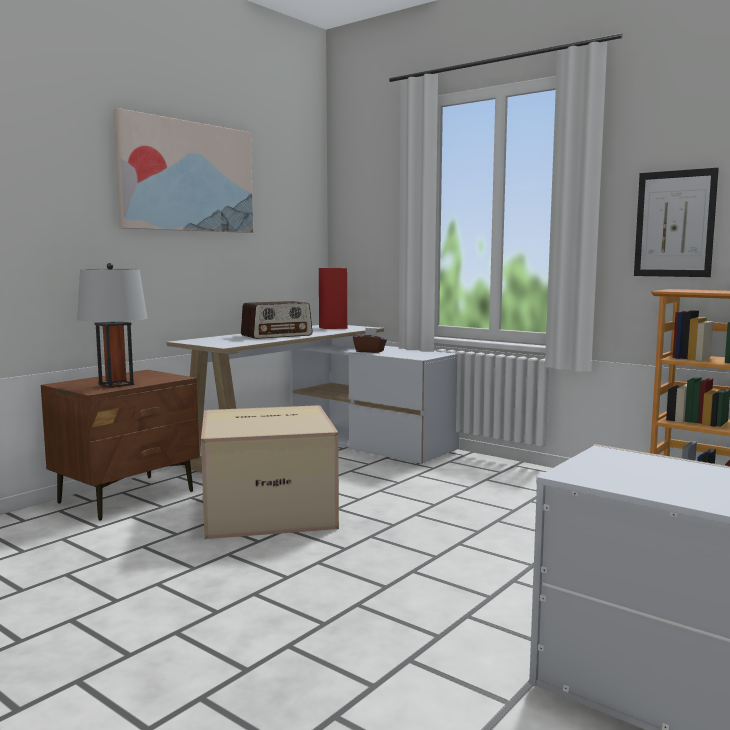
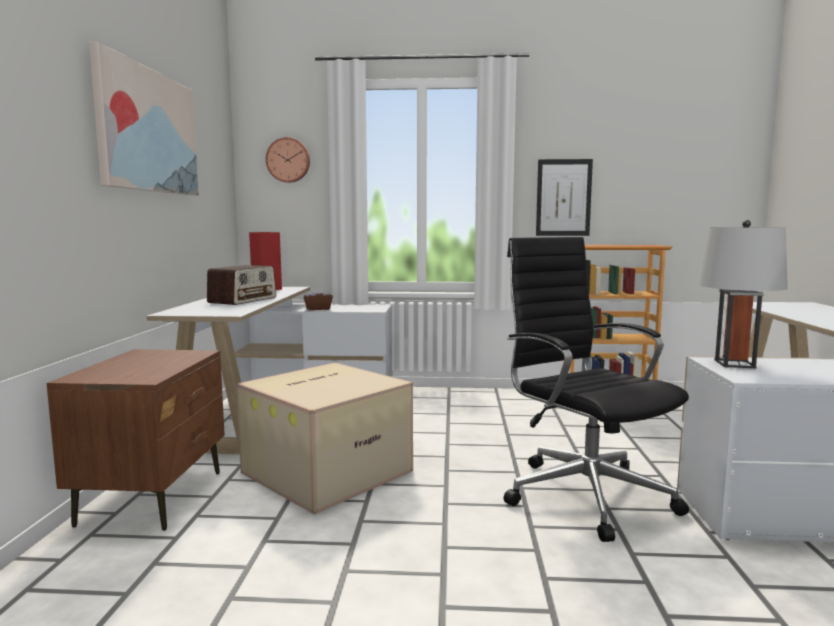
camera: 35 degrees left, 0 degrees up
grey table lamp [77,263,147,388] -> grey table lamp moved to [698,220,788,368]
none -> wall clock [266,137,310,183]
none -> black office chair [504,237,689,542]

